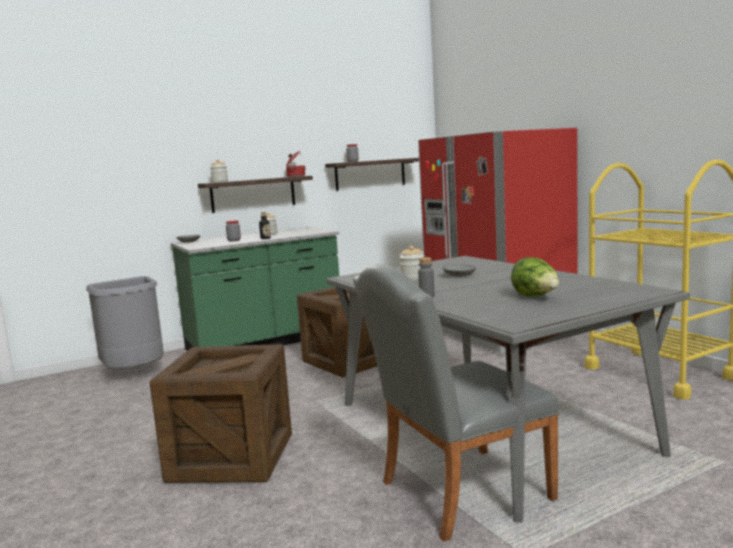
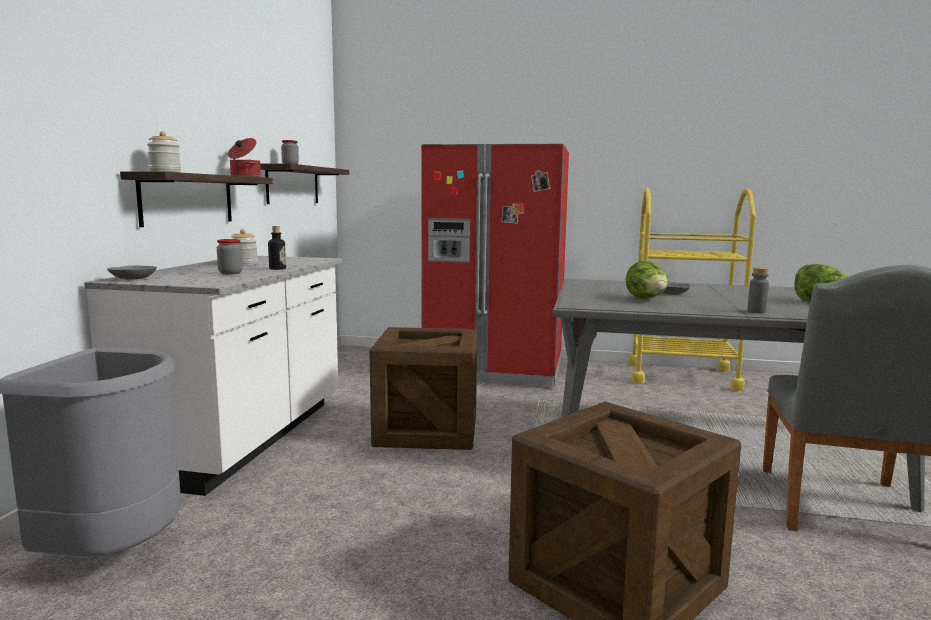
camera: 50 degrees left, 0 degrees up
green counter [171,227,339,351] -> white counter [84,256,342,496]
jar [400,246,424,280] -> lettuce [625,261,668,299]

